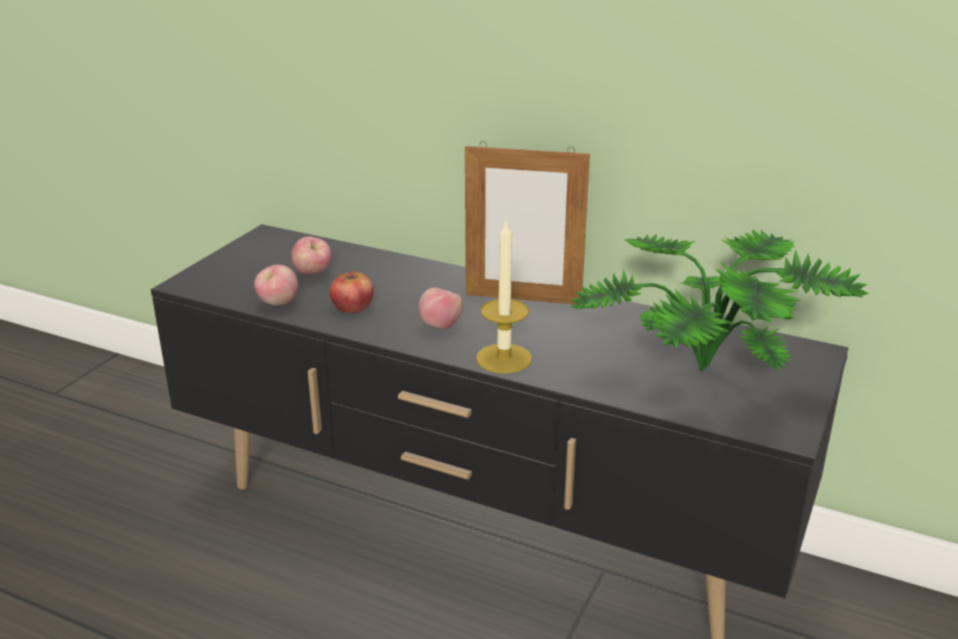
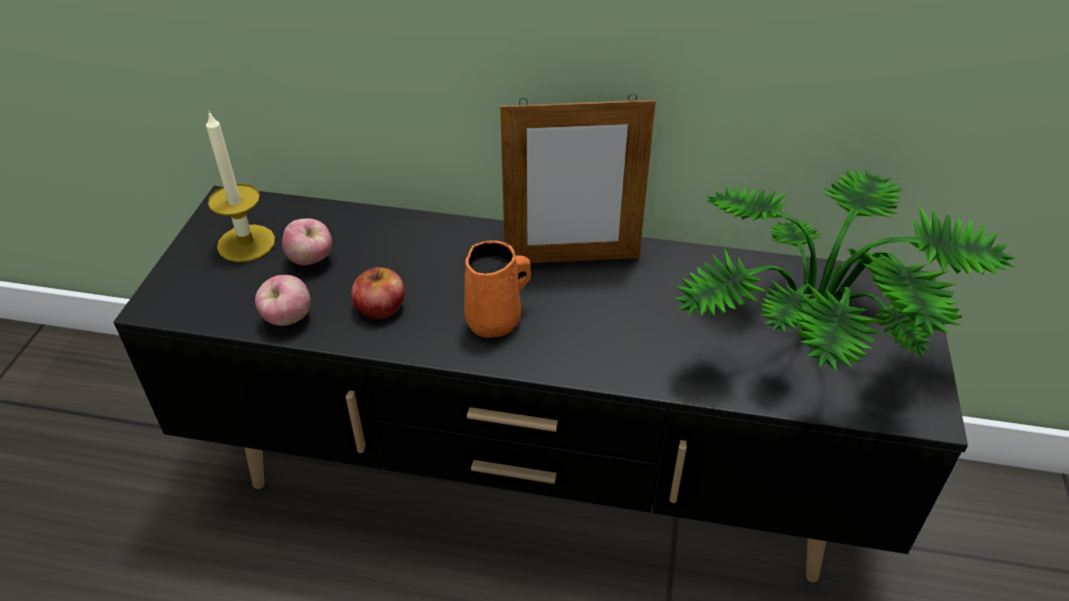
camera: 15 degrees left, 15 degrees up
apple [418,288,463,329] -> orange mug [464,240,531,338]
candle [476,221,532,373] -> candle moved to [206,111,275,262]

